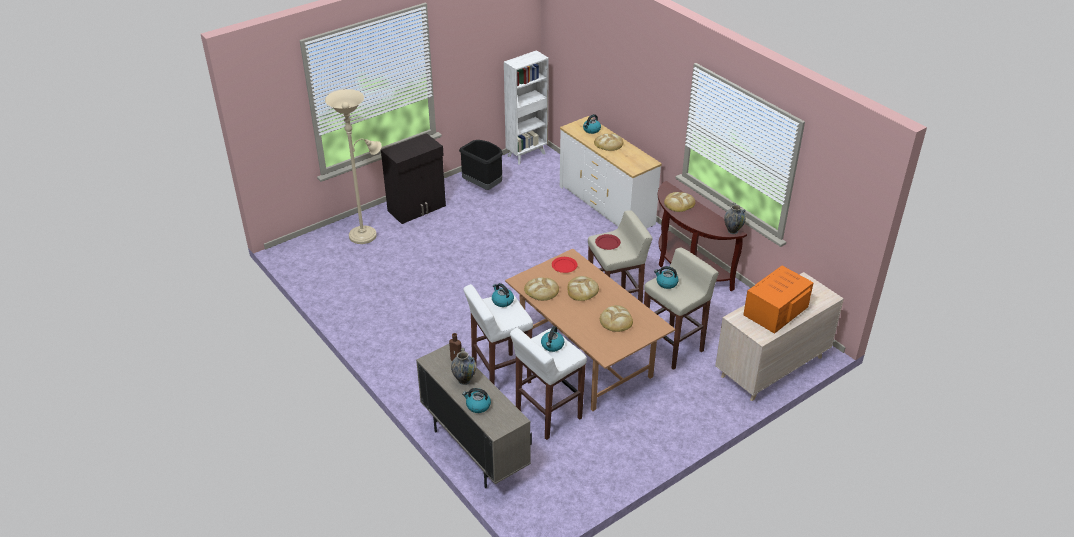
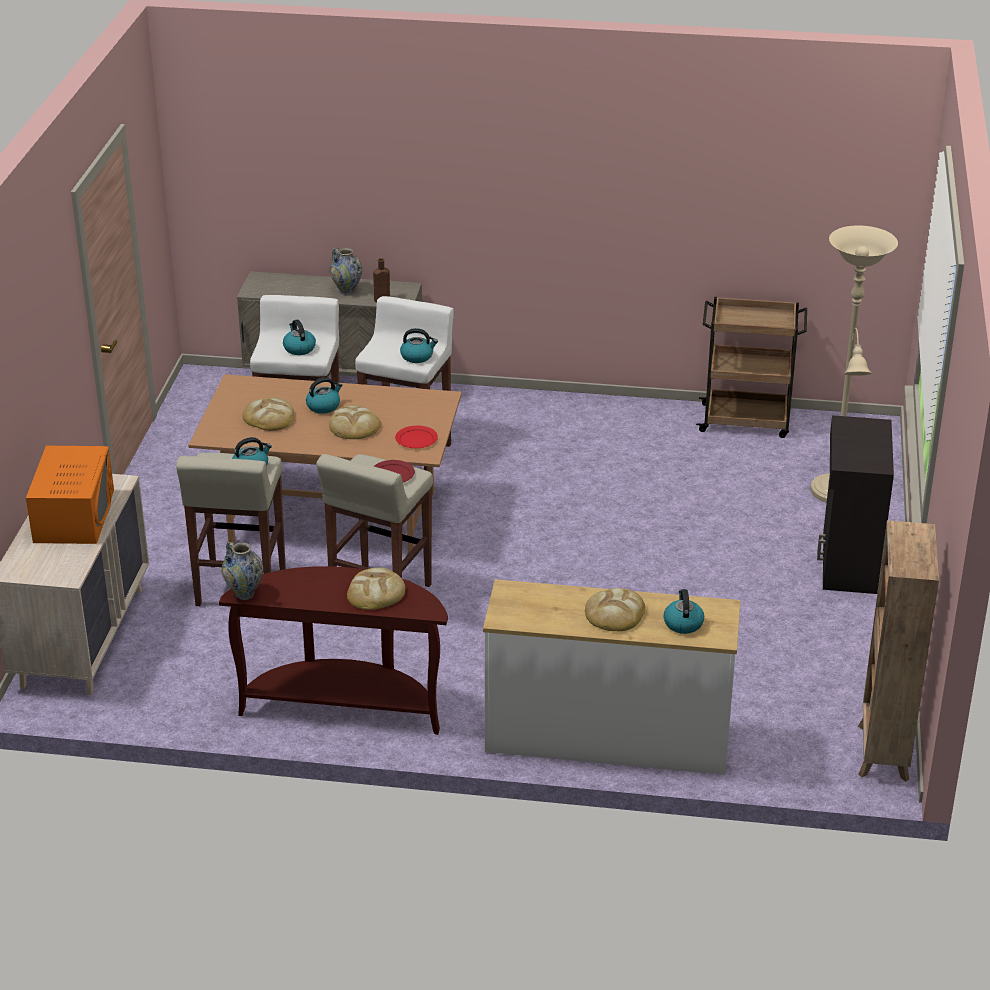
camera: 135 degrees right, 5 degrees down
black trash can [459,140,503,190] -> none
kettle [462,388,491,413] -> kettle moved to [306,377,342,414]
white bookcase [504,50,549,165] -> brown bookcase [858,520,939,782]
bread [524,277,559,301] -> none
none -> brown cart [696,297,807,438]

